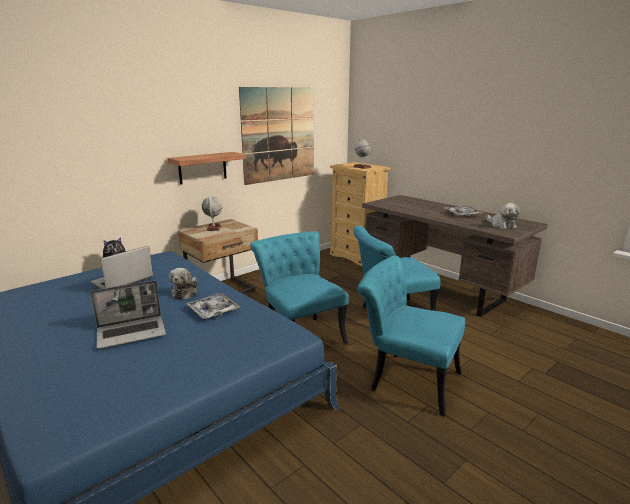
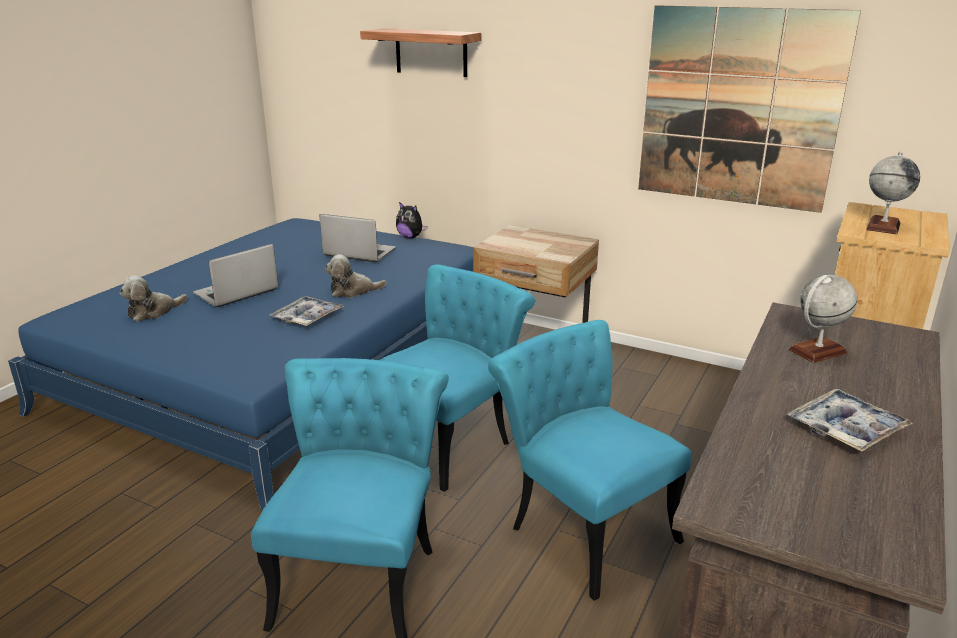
camera: 70 degrees right, 5 degrees up
laptop [90,280,166,349] -> laptop turned 90 degrees clockwise [193,244,278,307]
shelf [167,152,246,185] -> shelf moved to [360,28,481,77]
globe [202,197,222,231] -> globe moved to [789,274,857,363]
plush toy [486,203,520,229] -> plush toy moved to [120,275,188,322]

